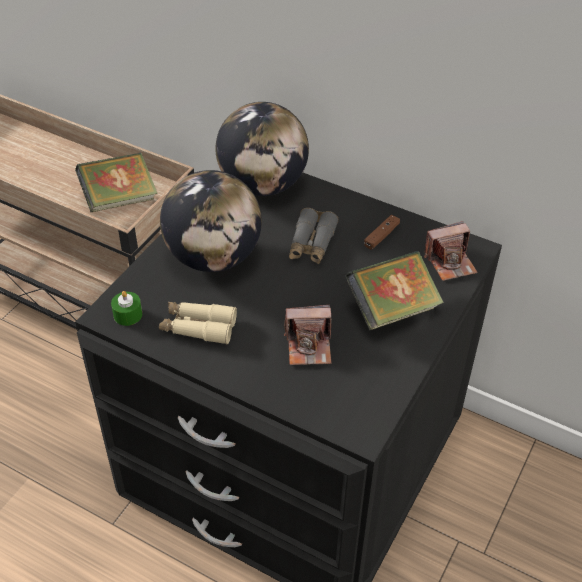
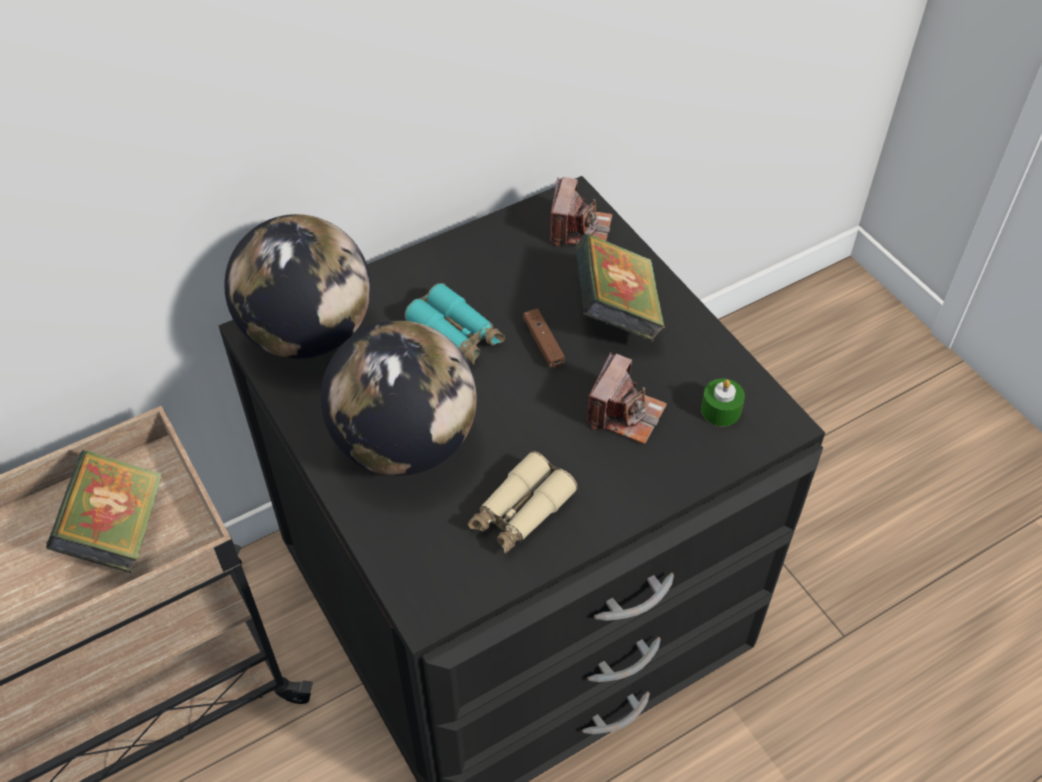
camera: 60 degrees left, 5 degrees up
green candle [111,291,142,326] -> green candle moved to [701,378,745,427]
grey binoculars [289,208,339,264] -> turquoise binoculars [405,283,505,364]
brown game controller [364,215,400,250] -> brown game controller moved to [523,308,565,368]

